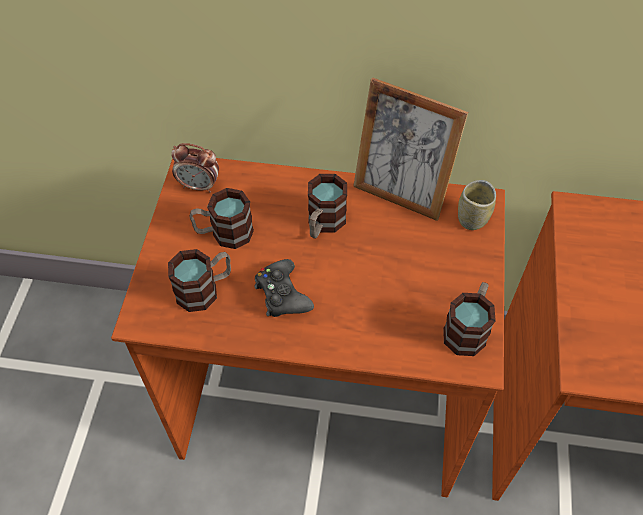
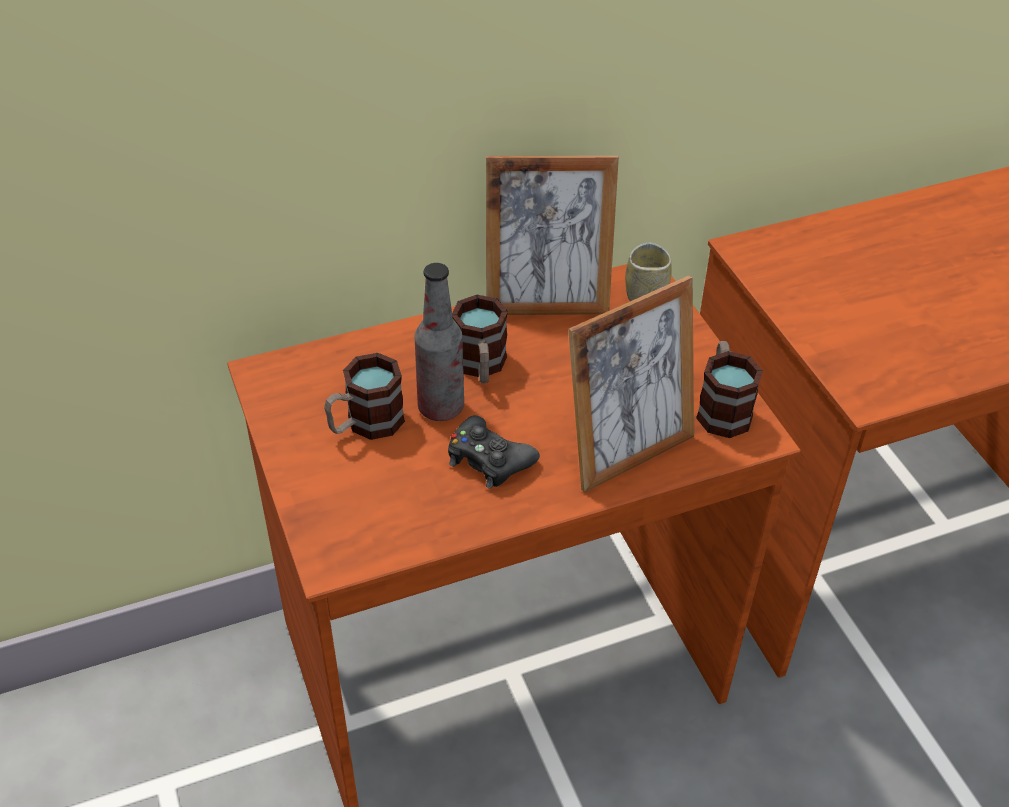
camera: 30 degrees left, 10 degrees down
mug [168,249,231,312] -> none
alarm clock [171,143,219,193] -> none
none -> bottle [414,263,464,421]
none -> picture frame [568,276,694,492]

